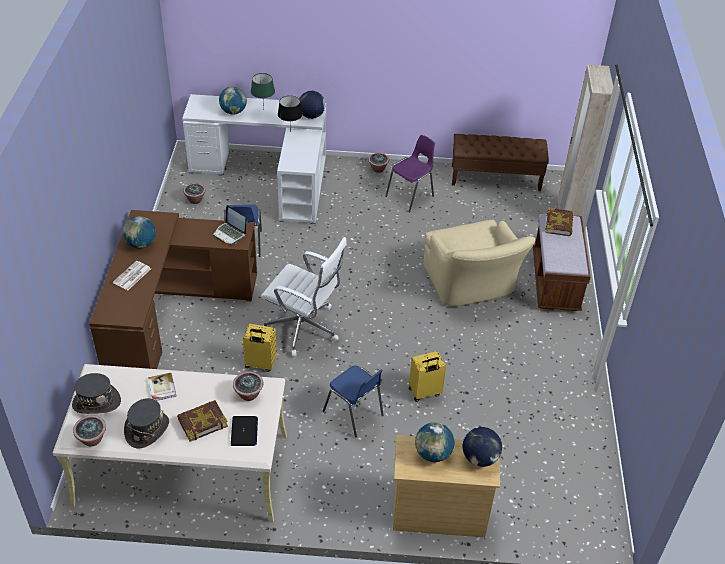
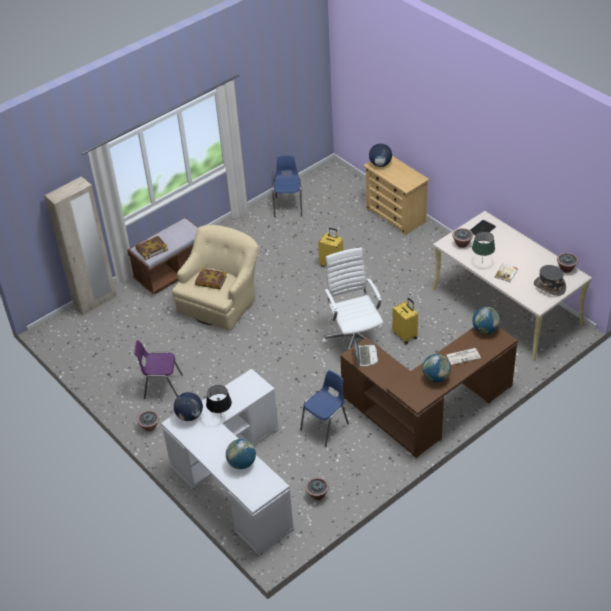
camera: 130 degrees left, 0 degrees up
grey hat [124,398,169,448] -> none
book [177,400,228,442] -> book moved to [195,268,227,290]
green table lamp [251,73,275,108] -> green table lamp moved to [472,231,495,264]
blue chair [323,365,384,437] -> blue chair moved to [272,155,302,217]
globe [415,423,454,462] -> globe moved to [472,307,500,334]
brown bench [452,134,549,191] -> none

